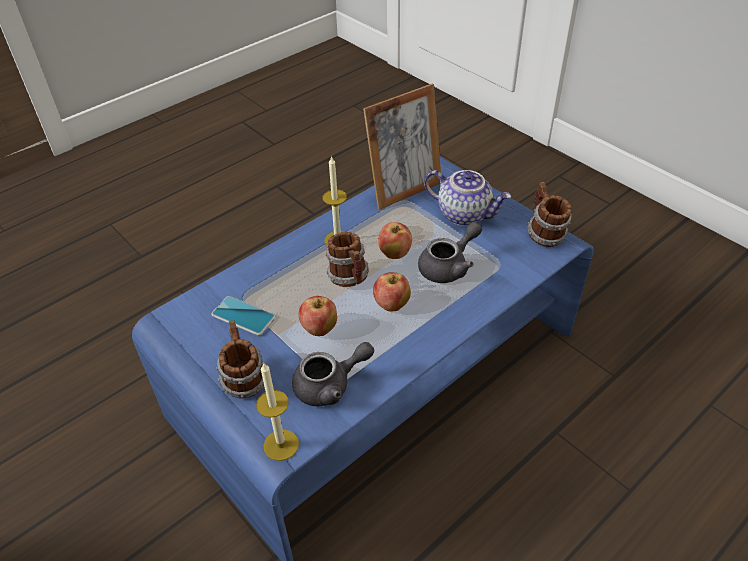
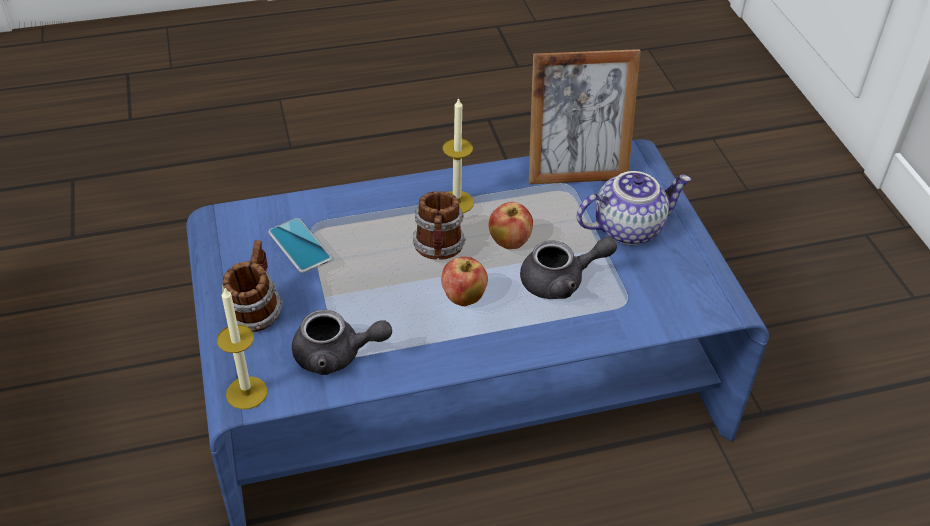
camera: 25 degrees right, 0 degrees up
apple [299,296,337,336] -> none
teapot [424,170,511,226] -> teapot turned 75 degrees counterclockwise [577,171,691,245]
mug [527,182,572,247] -> none

